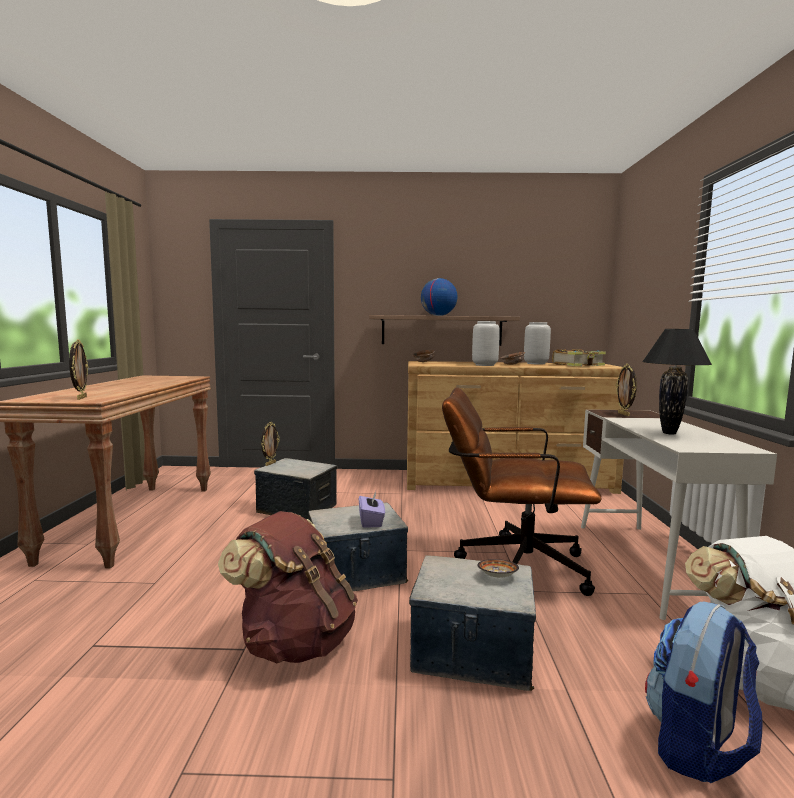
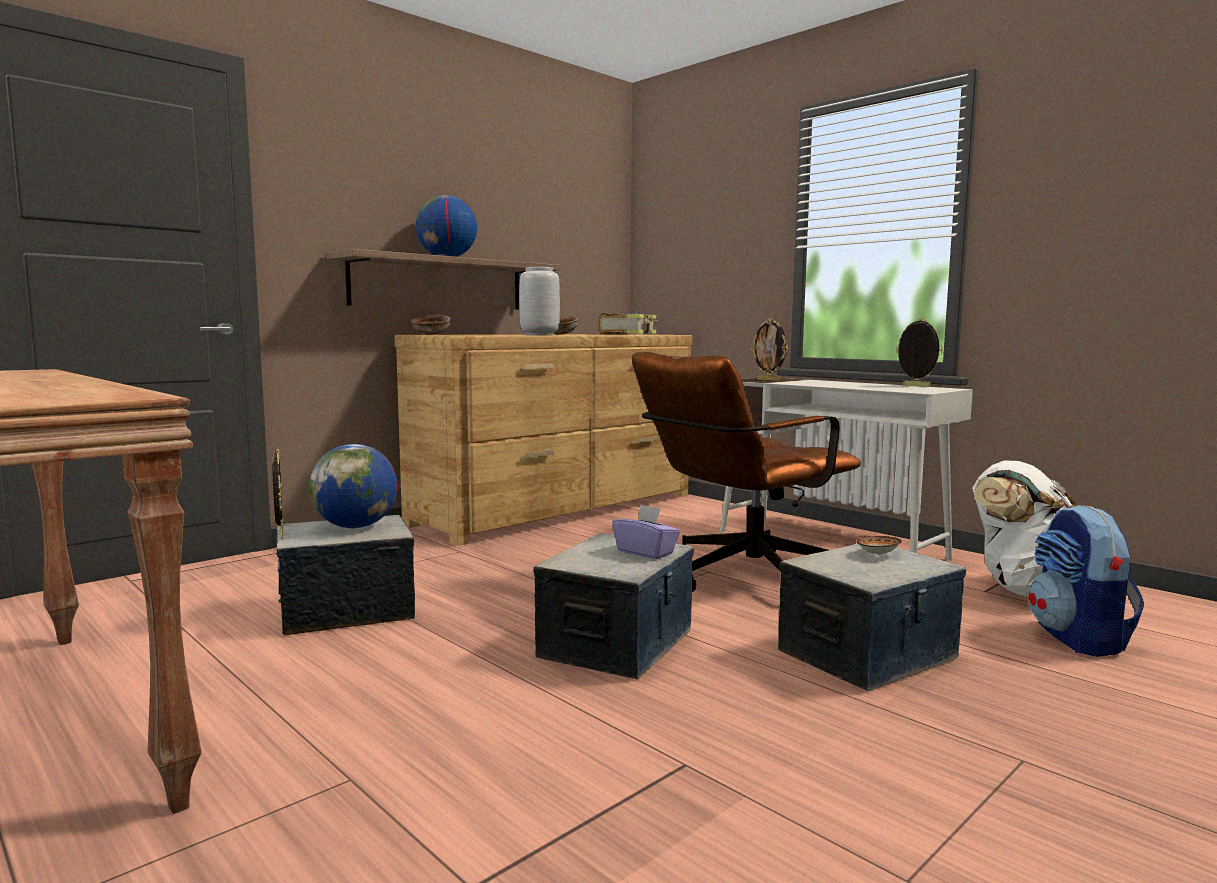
camera: 45 degrees left, 0 degrees up
picture frame [69,339,88,400] -> picture frame moved to [896,318,943,387]
brown backpack [218,511,358,663] -> none
grey vase [524,322,551,364] -> none
black table lamp [642,329,712,435] -> none
none -> globe [309,444,398,528]

